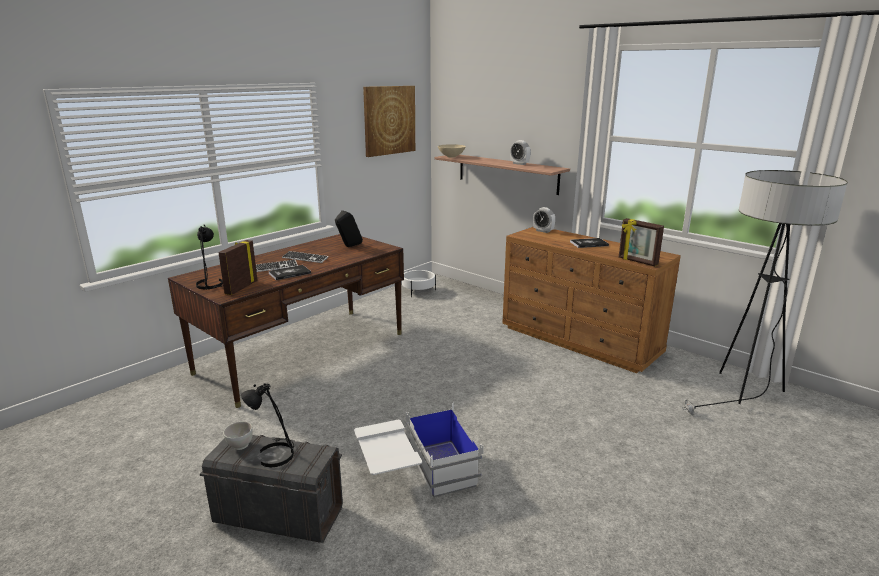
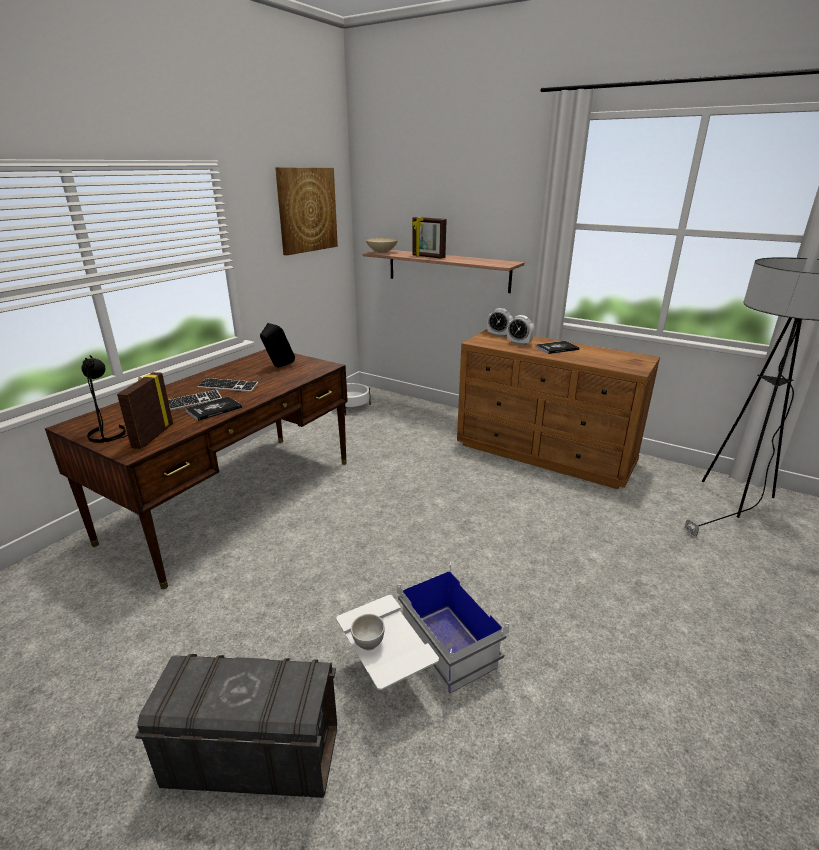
camera: 10 degrees left, 5 degrees up
white bowl [223,421,253,450] -> white bowl moved to [351,614,385,650]
black table lamp [241,383,294,467] -> none
alarm clock [510,140,531,165] -> alarm clock moved to [507,315,534,346]
picture frame [619,218,664,267] -> picture frame moved to [412,216,447,259]

